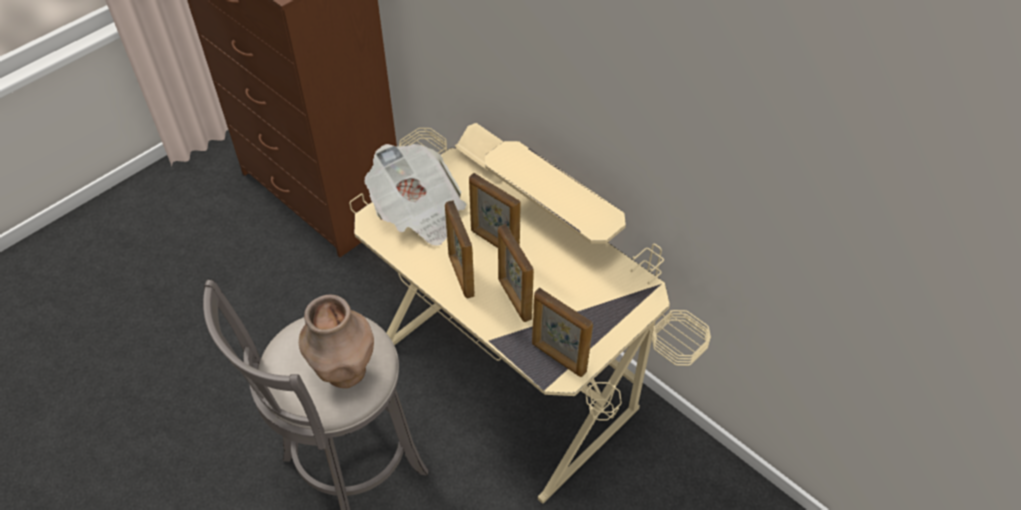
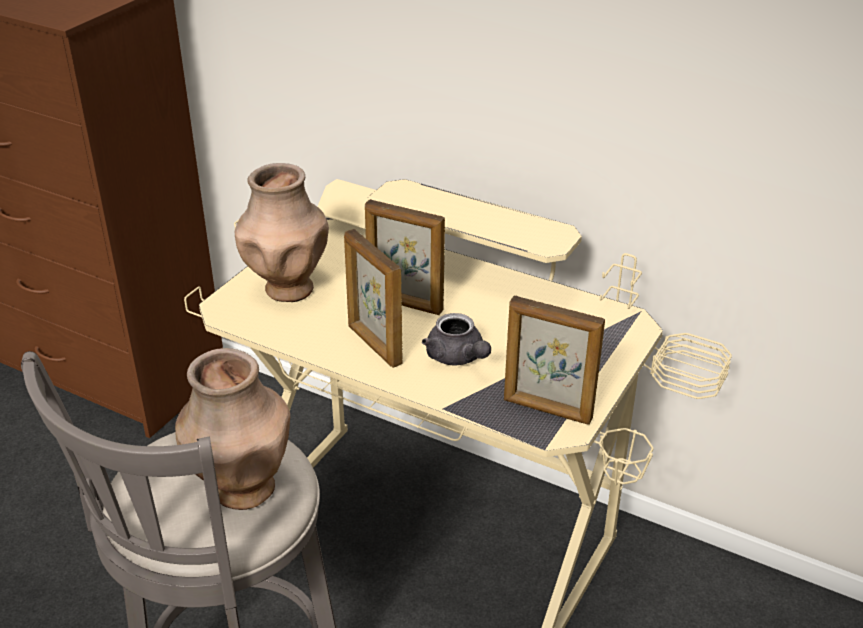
camera: 15 degrees left, 15 degrees down
newspaper [365,144,467,246] -> brown vase [235,163,329,302]
picture frame [498,224,534,322] -> grey teapot [422,313,491,365]

